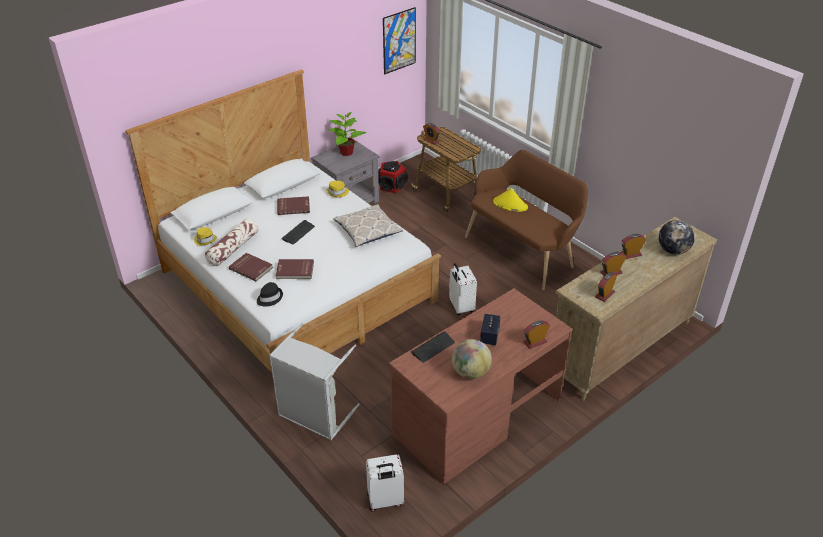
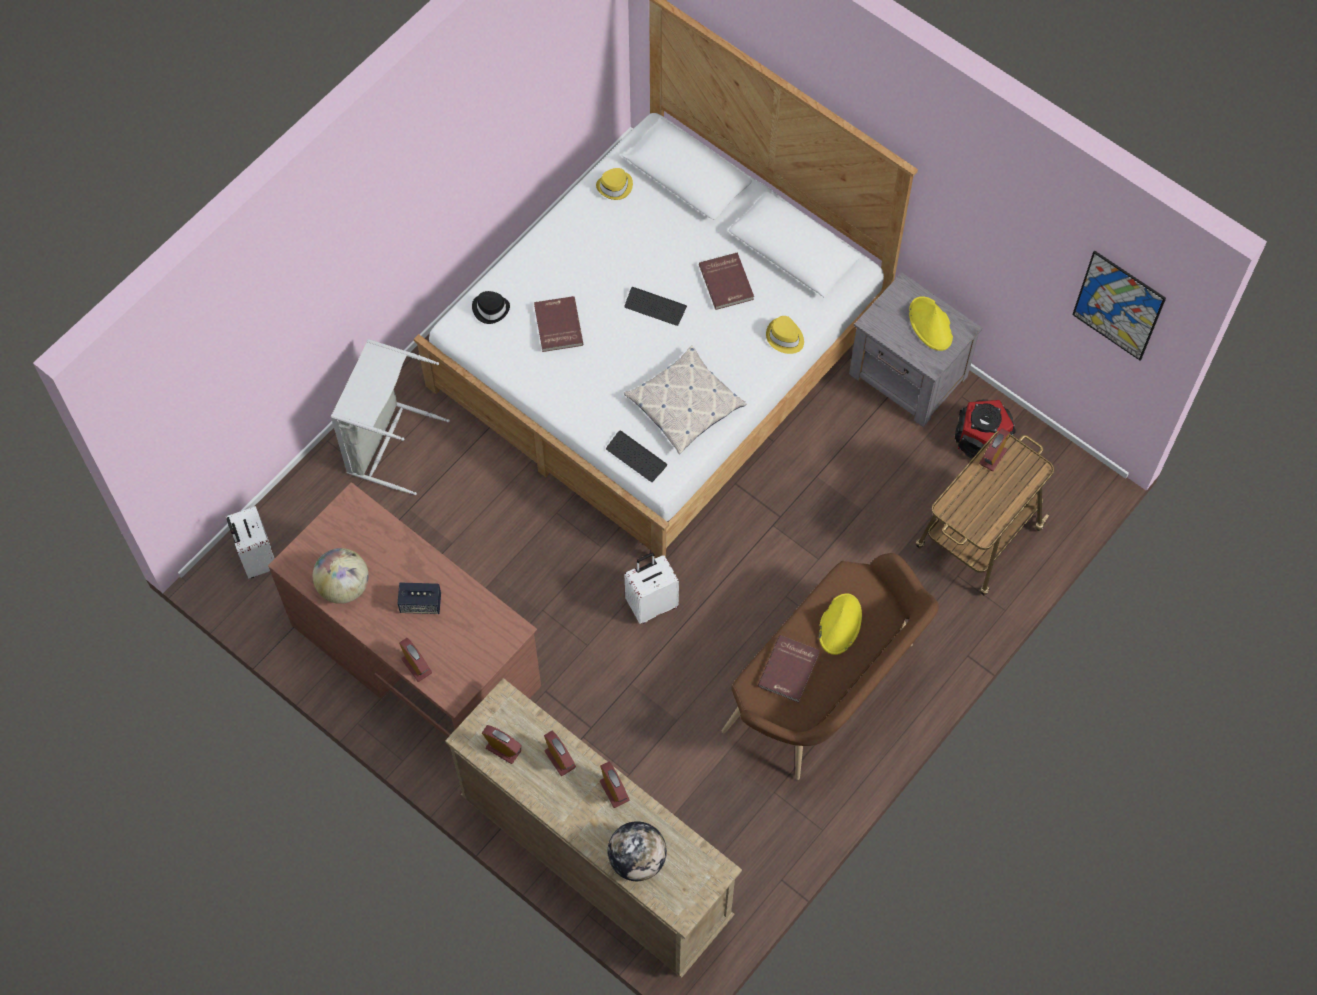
camera: 80 degrees right, 25 degrees up
pillow [205,218,259,266] -> none
red book [229,253,273,281] -> red book moved to [758,635,820,703]
potted plant [328,112,366,156] -> yellow hat [909,296,953,351]
keyboard [411,331,455,363] -> keyboard moved to [606,431,667,482]

